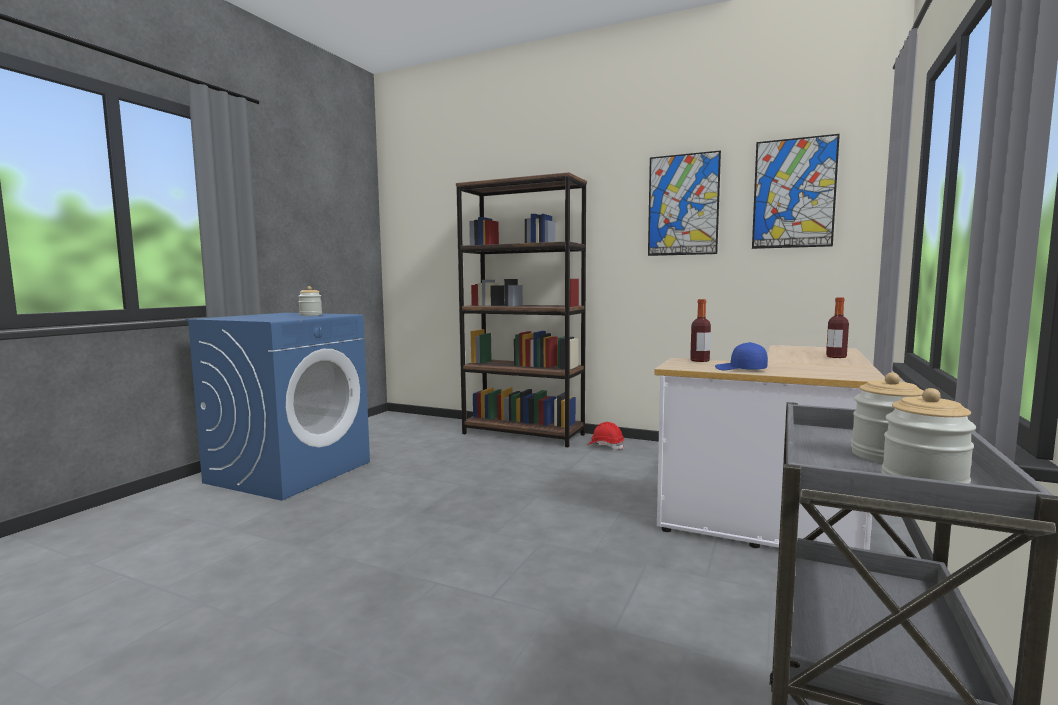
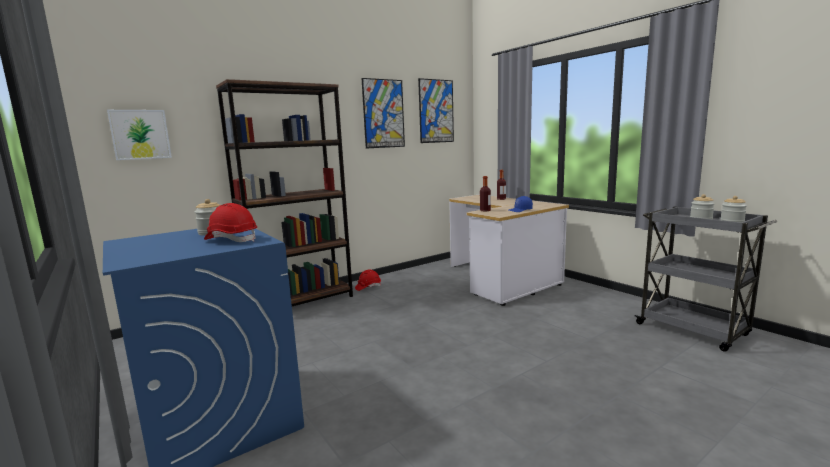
camera: 60 degrees left, 5 degrees up
none -> picture [107,110,172,160]
none -> red hard hat [204,203,257,242]

